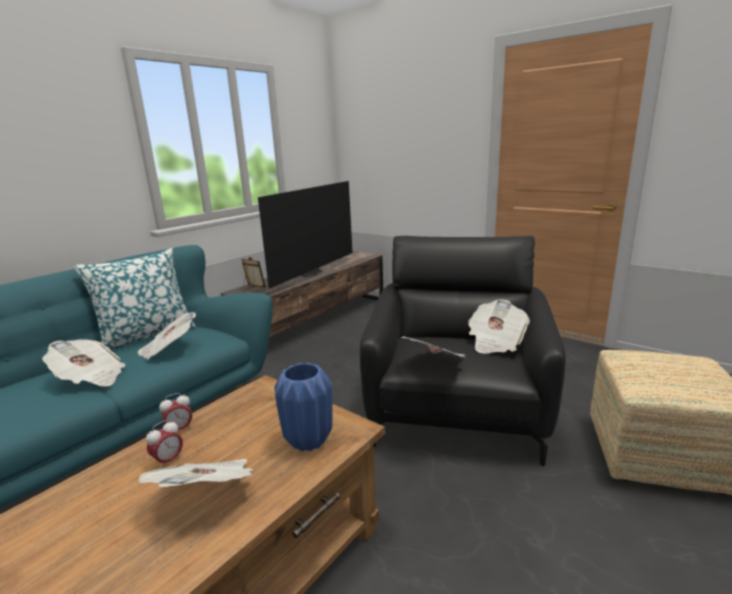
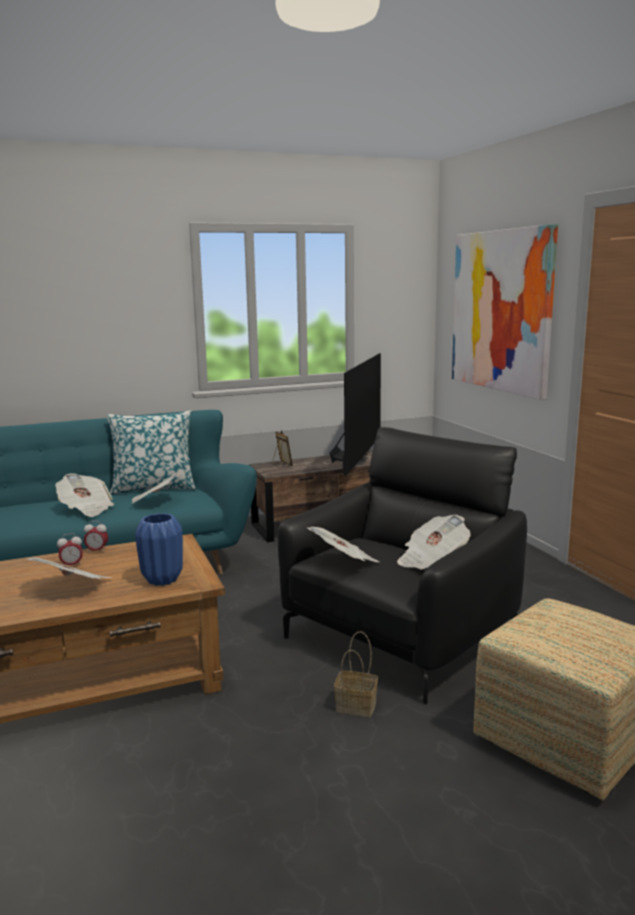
camera: 30 degrees right, 5 degrees down
television [258,181,353,289] -> television turned 45 degrees counterclockwise [329,353,381,476]
none -> basket [334,631,378,717]
none -> picture [452,224,558,400]

